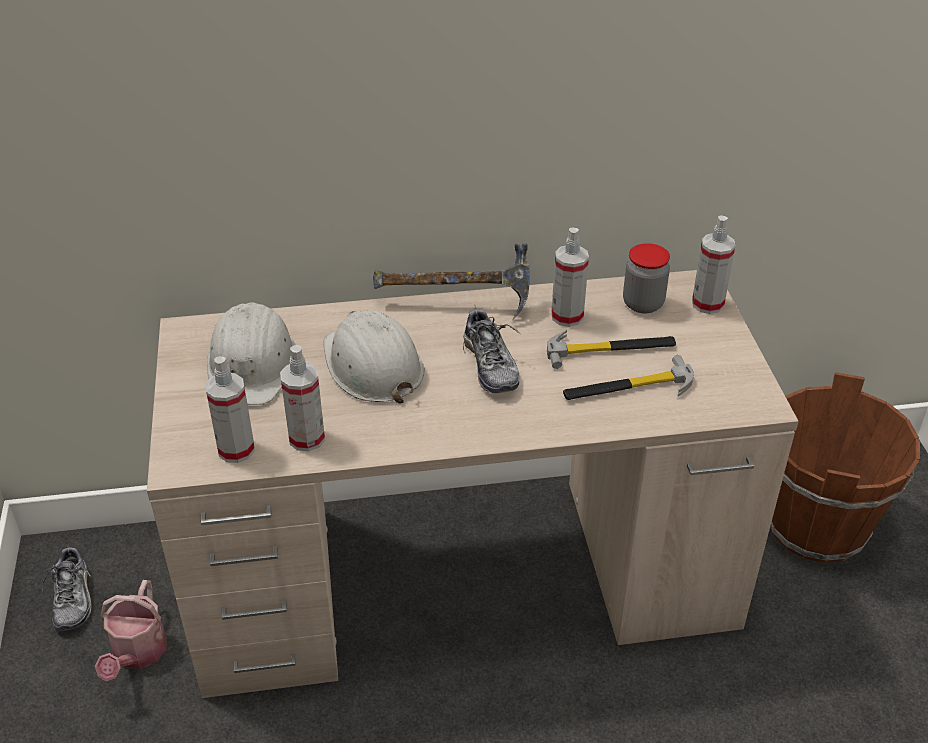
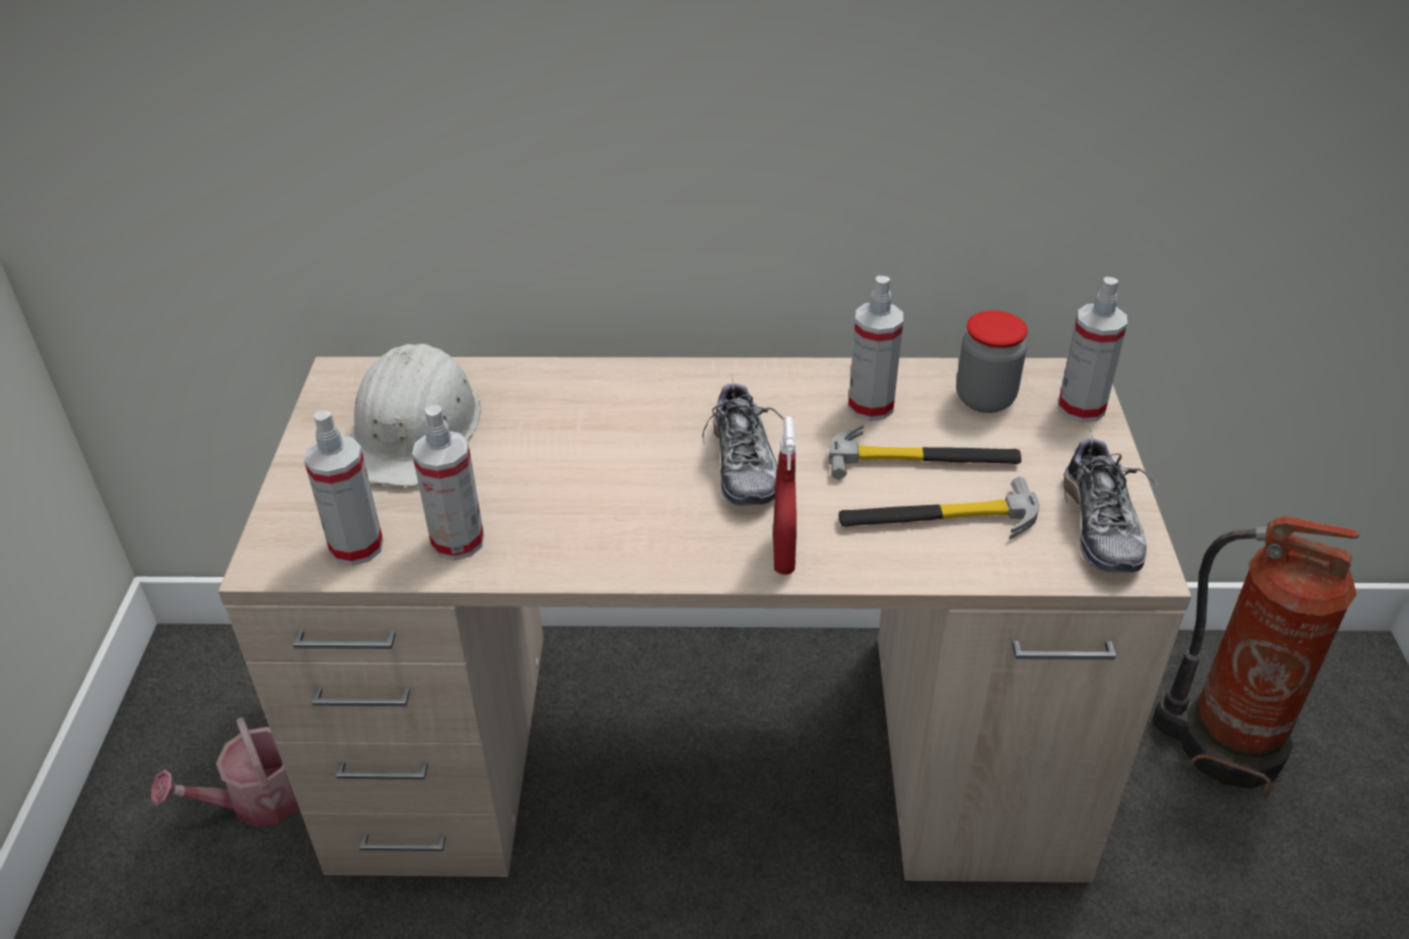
camera: 10 degrees right, 0 degrees up
shoe [42,547,92,631] -> shoe moved to [1064,430,1159,573]
watering can [95,580,167,682] -> watering can turned 45 degrees clockwise [151,717,299,827]
white hard hat [323,310,425,404] -> none
hammer [373,244,530,320] -> none
brown bucket [770,372,920,563] -> fire extinguisher [1152,516,1359,797]
none -> red spray bottle [773,417,796,575]

